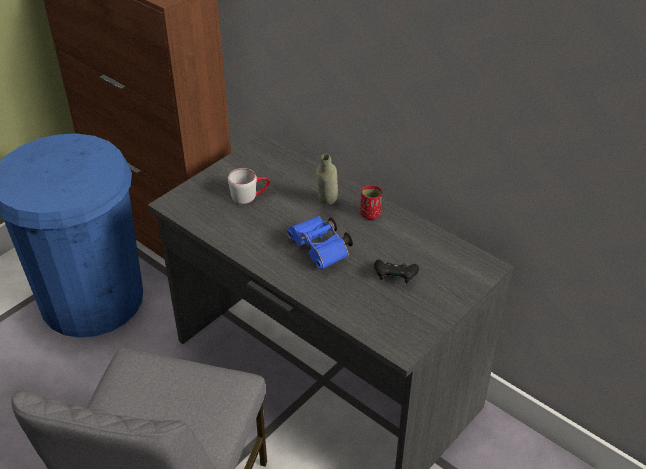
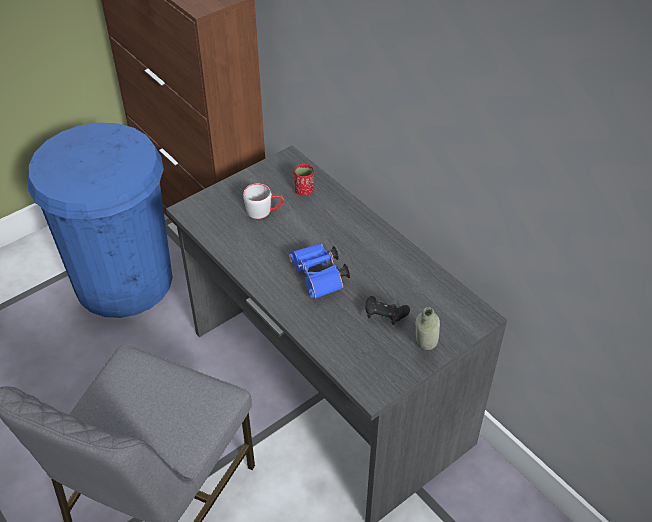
camera: 10 degrees right, 5 degrees up
grey bottle [316,154,338,205] -> grey bottle moved to [416,307,440,350]
red cup [360,185,382,219] -> red cup moved to [294,164,314,196]

